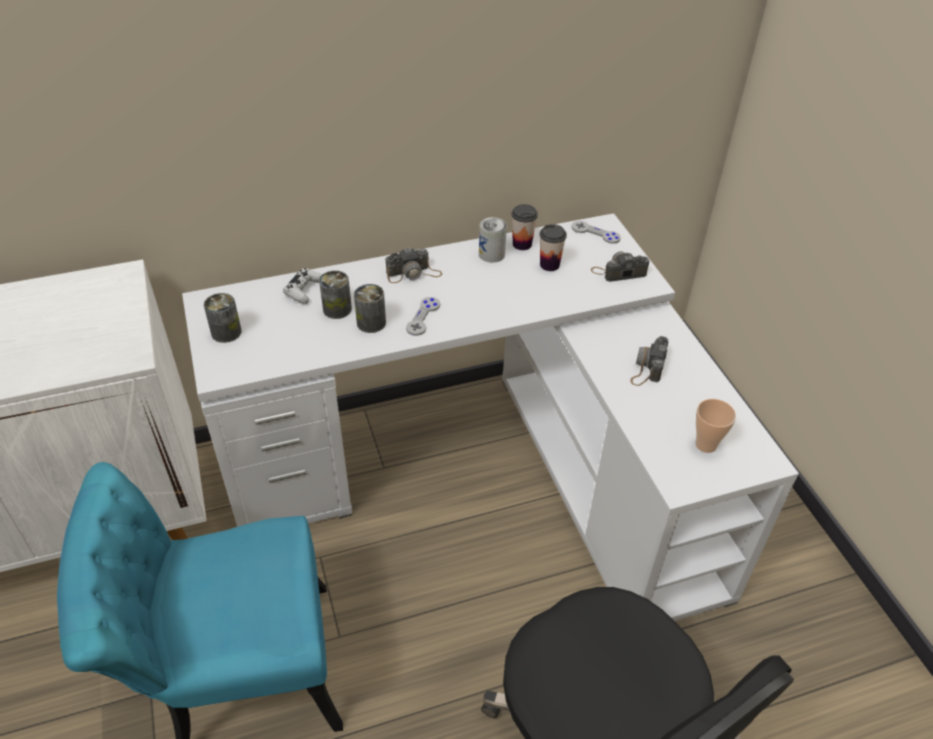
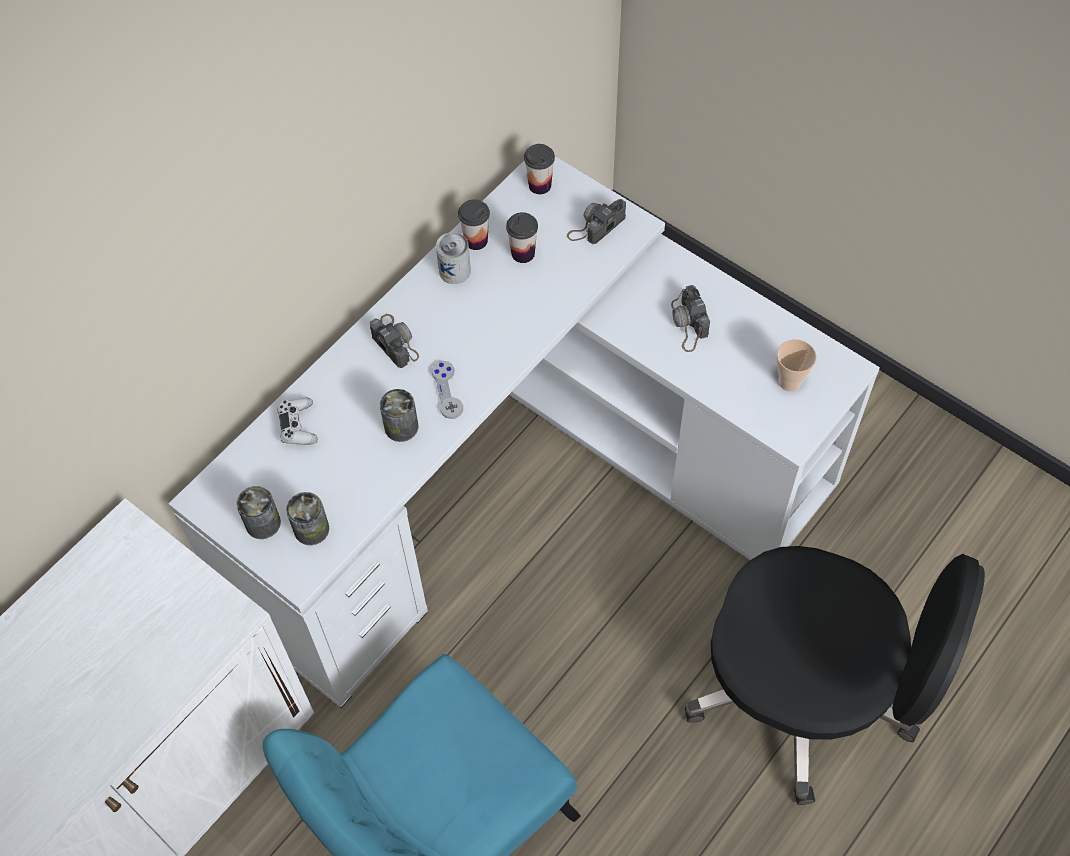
camera: 30 degrees left, 15 degrees up
can [319,271,352,319] -> can moved to [286,492,329,545]
camera [386,247,442,283] -> camera turned 75 degrees counterclockwise [370,314,419,368]
grey game controller [572,221,621,244] -> cup [524,144,555,194]

